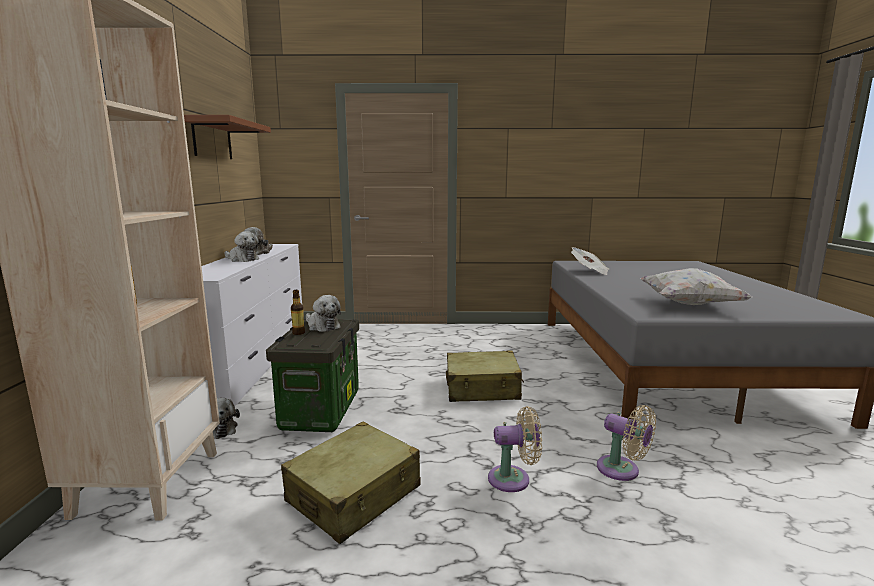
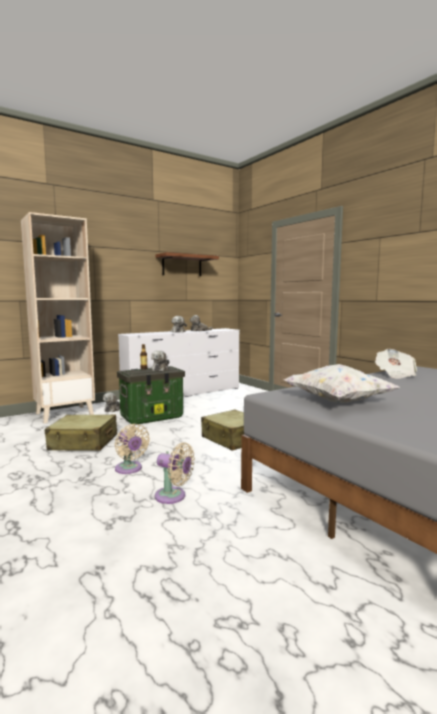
camera: 55 degrees right, 5 degrees down
beige fan [597,405,656,481] -> beige fan turned 75 degrees counterclockwise [155,442,195,504]

